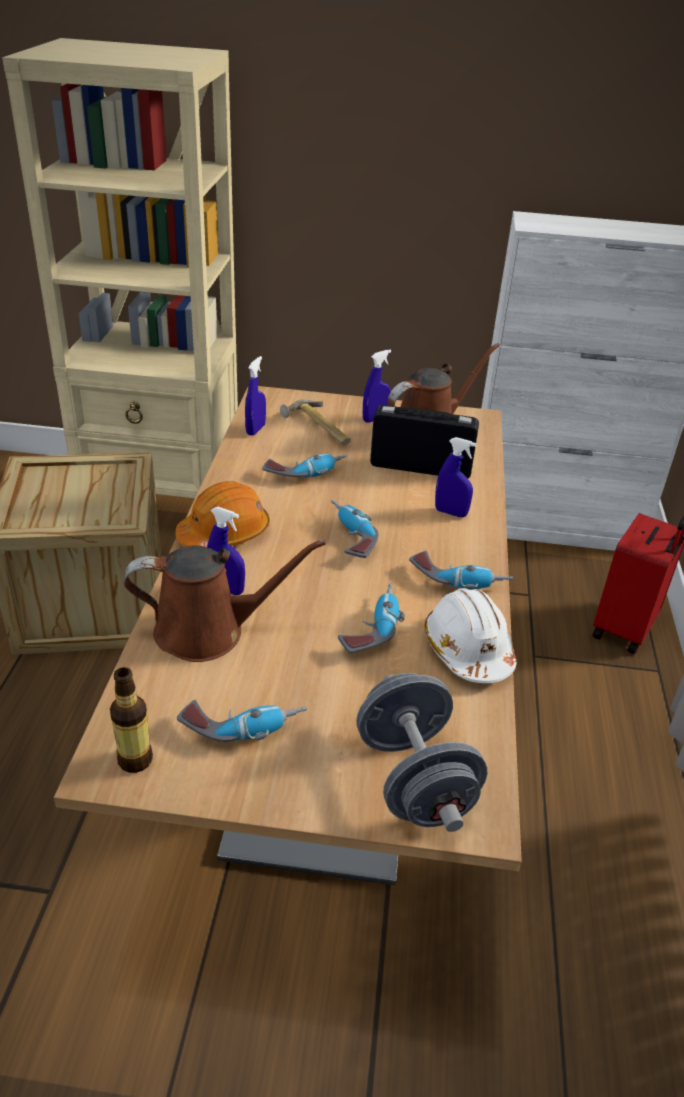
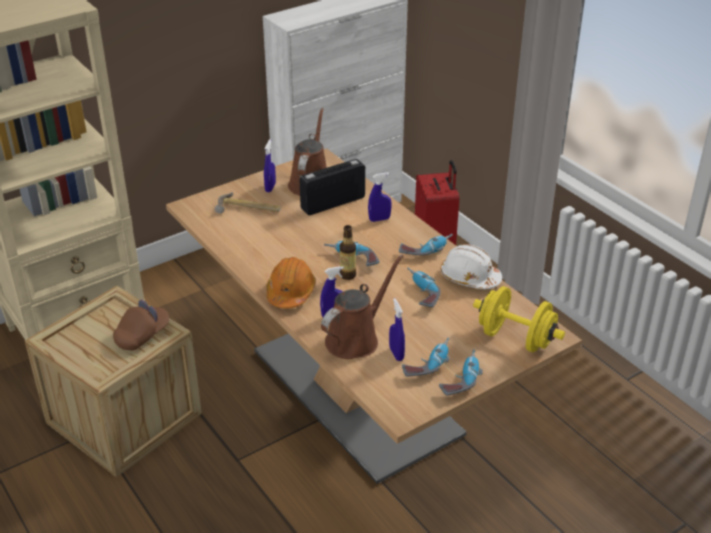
camera: 40 degrees left, 0 degrees up
bottle [110,667,153,773] -> bottle moved to [340,225,356,280]
blue spray bottle [245,356,266,436] -> blue spray bottle moved to [389,298,405,361]
power drill [262,454,347,478] -> power drill moved to [439,349,483,396]
grey dumbbell [356,673,487,832] -> yellow dumbbell [473,286,565,352]
none -> brown cap [113,300,169,350]

